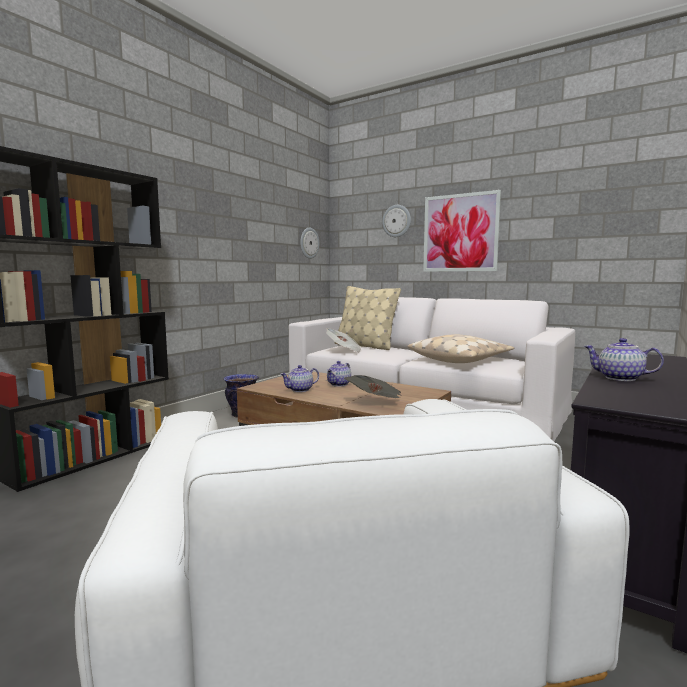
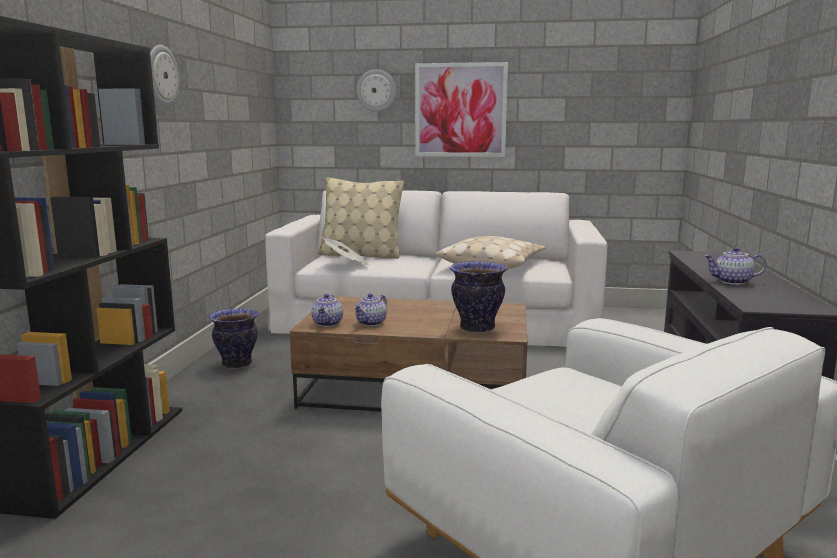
camera: 25 degrees left, 5 degrees up
wall clock [300,228,319,259] -> wall clock moved to [150,45,179,106]
teapot [327,361,351,387] -> teapot moved to [312,294,343,327]
newspaper [344,375,401,398] -> vase [450,261,507,333]

